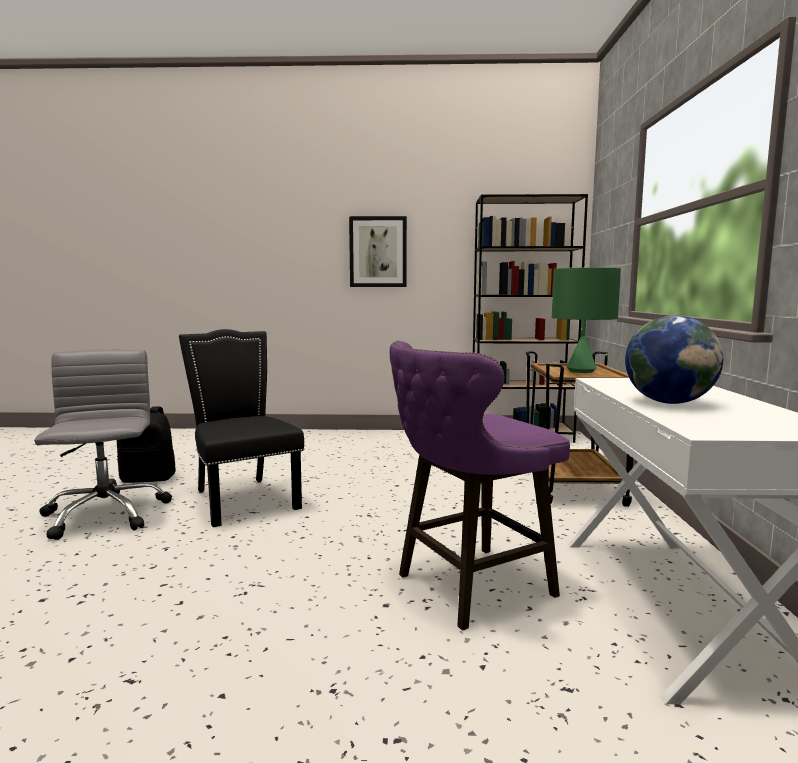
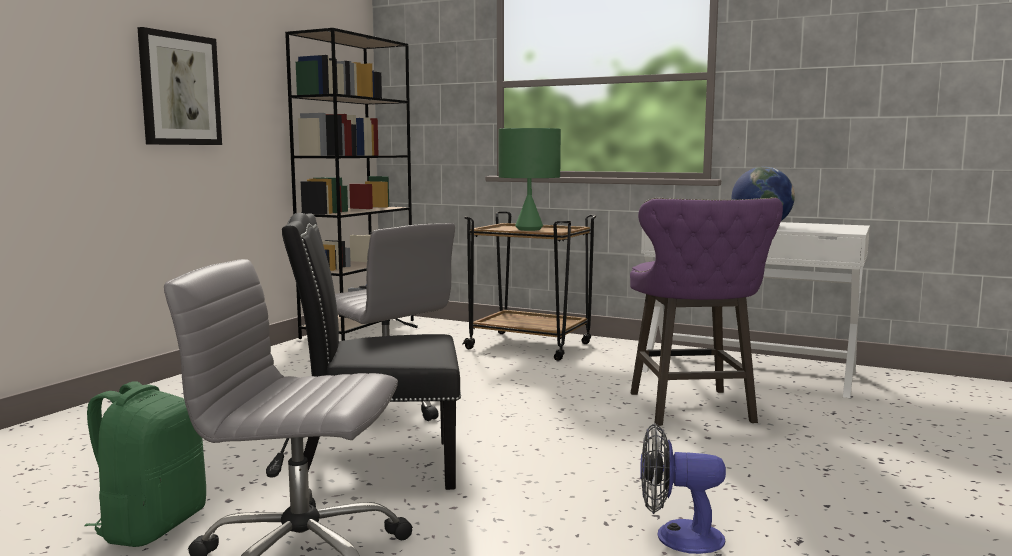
camera: 65 degrees left, 0 degrees up
black backpack [117,406,176,483] -> green backpack [84,381,206,547]
none -> grey office chair [335,223,455,421]
none -> fan [640,423,726,554]

